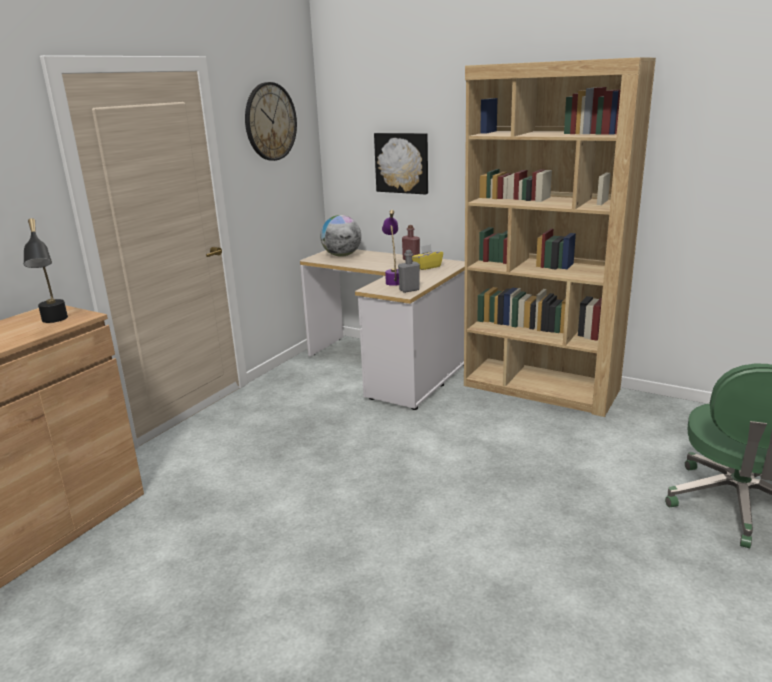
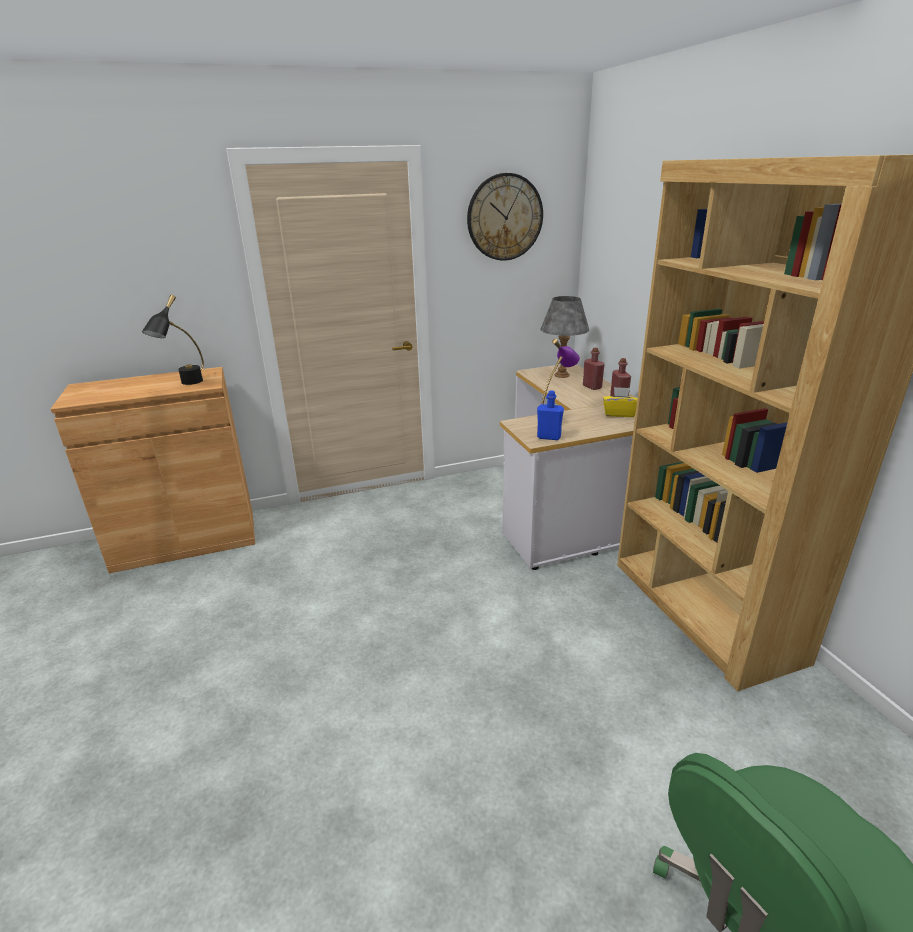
camera: 40 degrees right, 5 degrees up
globe [320,215,361,257] -> grey table lamp [540,296,589,378]
picture [374,133,428,194] -> none
grey bottle [398,250,420,293] -> blue bottle [537,390,564,440]
none -> red bottle [583,347,604,390]

